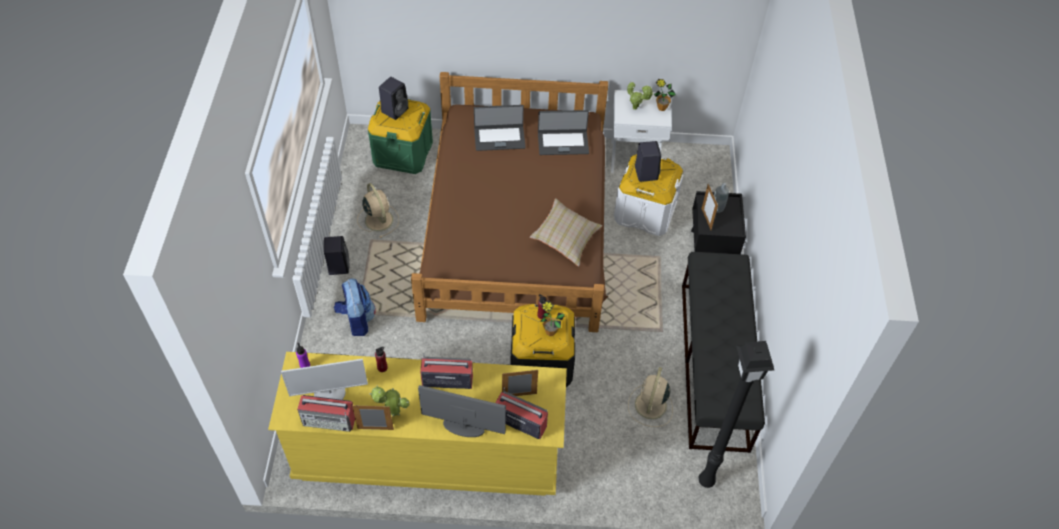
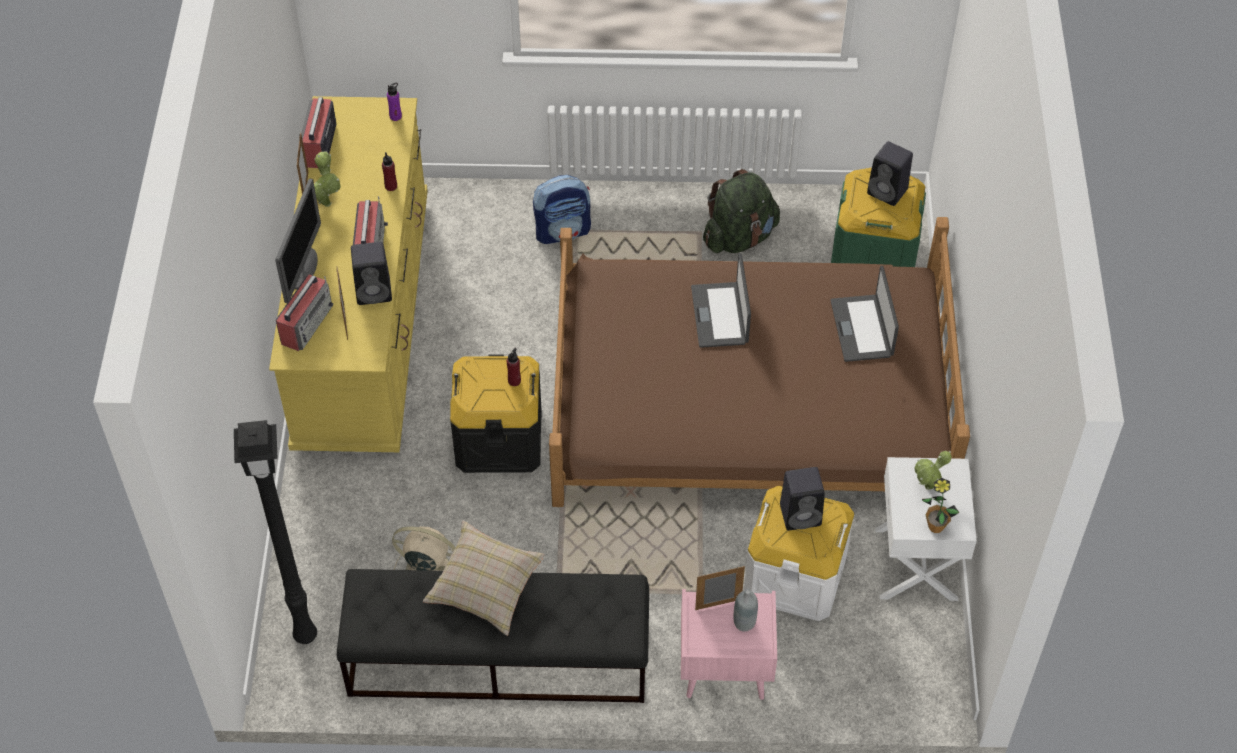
camera: 90 degrees right, 0 degrees up
monitor [281,359,368,400] -> none
black speaker [324,236,349,275] -> black speaker moved to [351,242,392,305]
beige fan [357,183,399,238] -> green backpack [703,169,780,253]
beige pillow [530,198,602,267] -> beige pillow moved to [423,520,545,636]
laptop [538,110,589,155] -> laptop moved to [691,253,751,348]
potted plant [540,301,565,336] -> none
black nightstand [691,191,746,254] -> pink nightstand [681,589,777,700]

